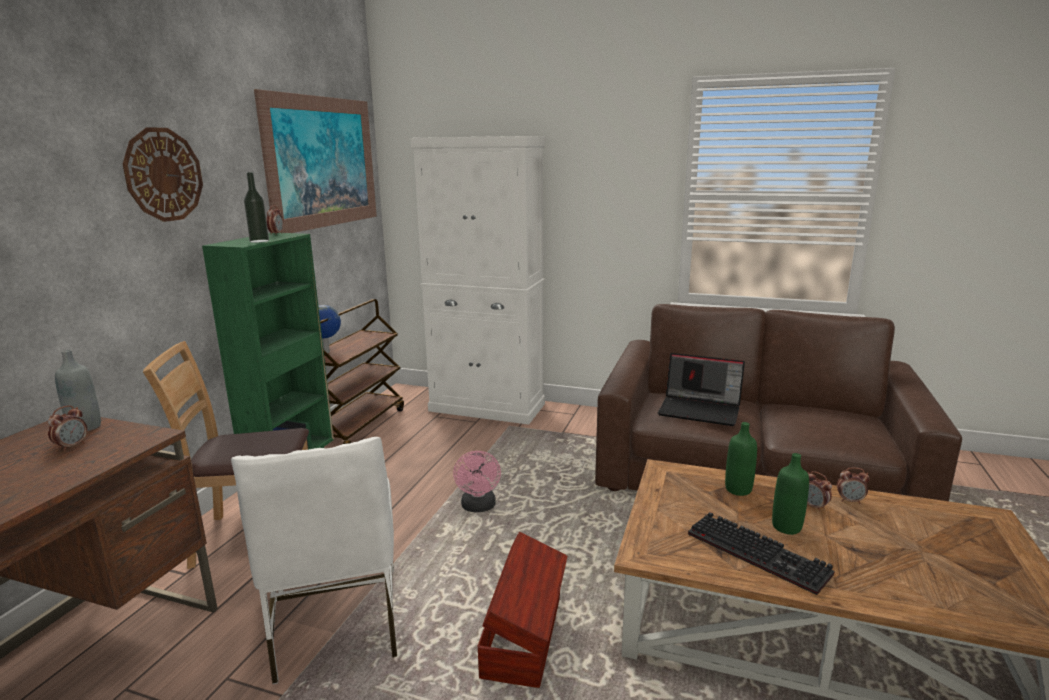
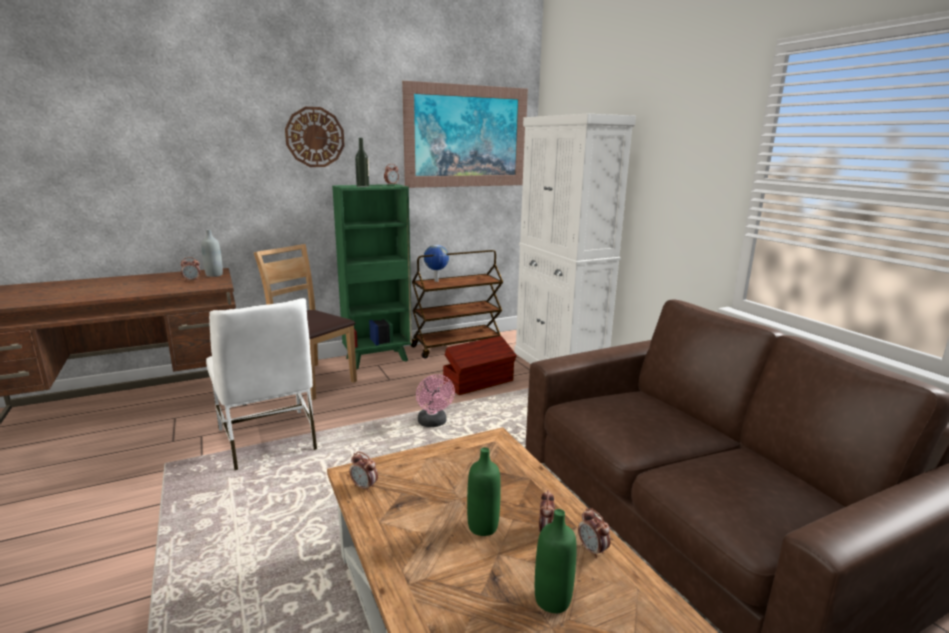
camera: 45 degrees right, 0 degrees up
white chair [231,437,397,685] -> white chair turned 60 degrees counterclockwise [206,298,317,470]
pink fan [453,451,501,512] -> pink fan turned 60 degrees counterclockwise [416,374,455,427]
brown storage box [478,532,567,688] -> brown storage box moved to [443,336,517,395]
laptop [658,353,745,426] -> none
keyboard [688,512,835,595] -> none
green bottle [725,422,757,496] -> green bottle moved to [535,509,577,613]
none -> alarm clock [350,452,378,492]

